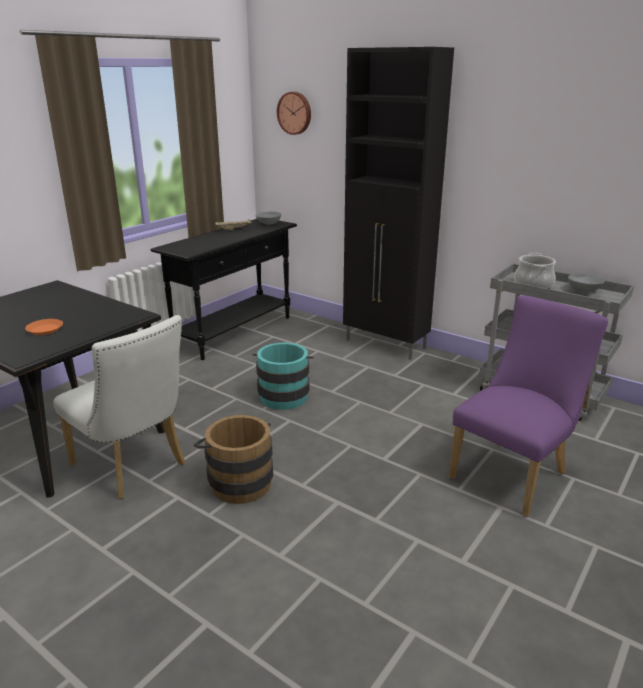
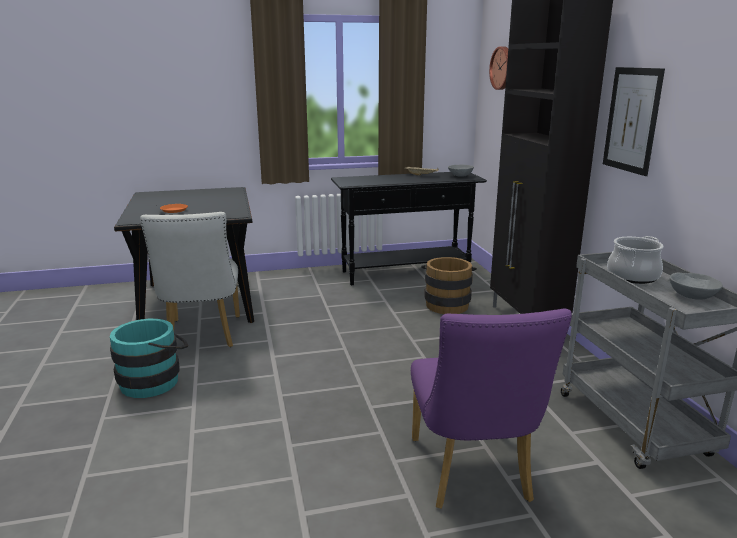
camera: 40 degrees right, 5 degrees down
brown bucket [194,415,273,504] -> brown bucket moved to [421,257,477,314]
turquoise bucket [253,343,314,410] -> turquoise bucket moved to [110,319,188,398]
purple chair [449,295,608,517] -> purple chair turned 90 degrees clockwise [411,309,572,509]
none -> picture [603,67,665,176]

